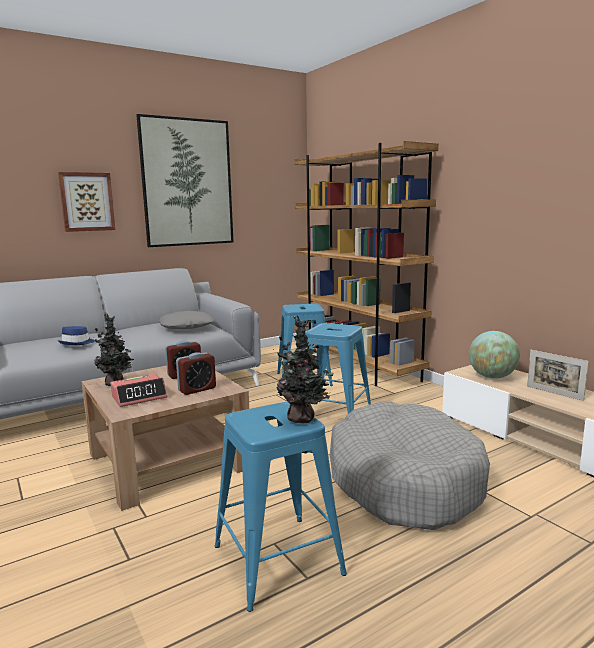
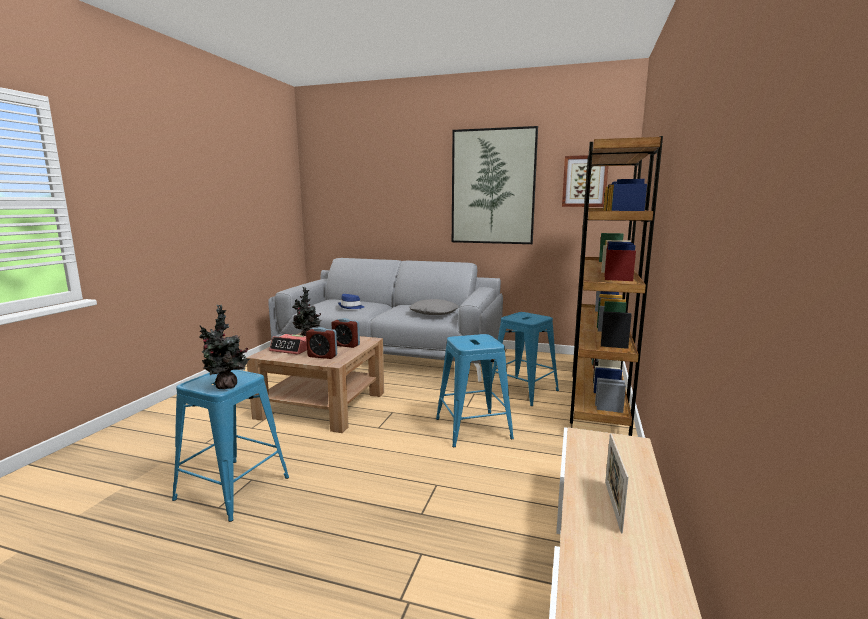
camera: 50 degrees right, 0 degrees up
picture [58,172,115,232] -> picture moved to [562,155,608,207]
grey dog bed [330,401,490,530] -> none
globe [469,331,520,379] -> none

